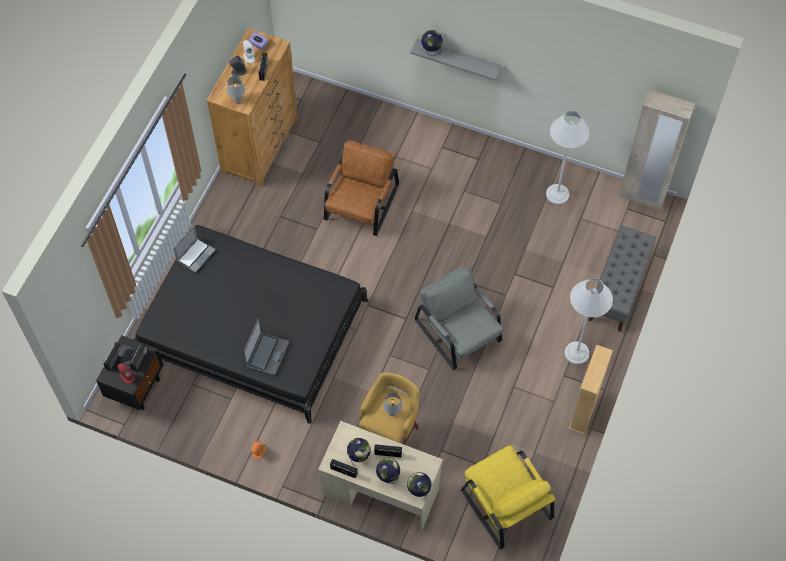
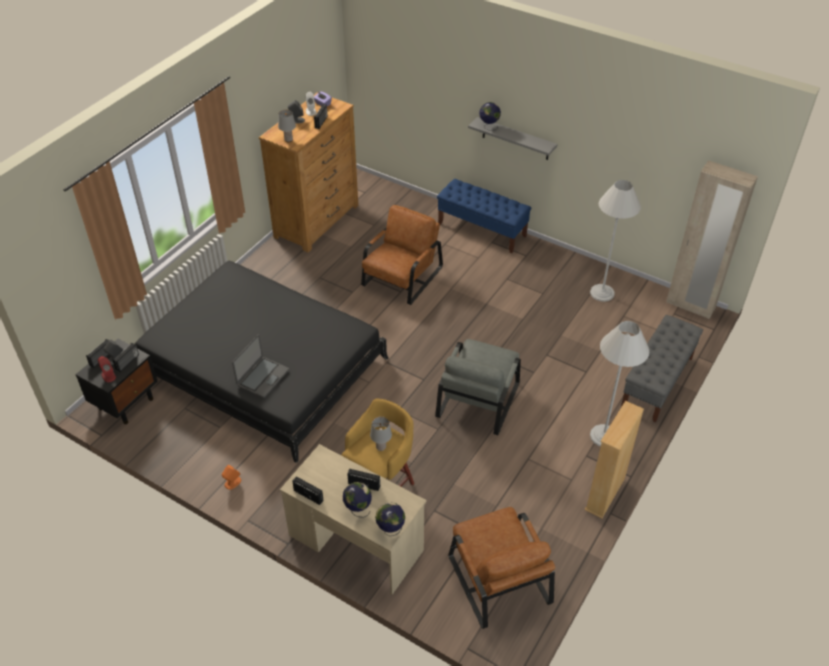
camera: 10 degrees right, 15 degrees down
laptop [173,226,216,273] -> none
globe [347,438,371,466] -> none
grey armchair [415,266,503,370] -> grey armchair turned 135 degrees counterclockwise [435,339,521,435]
yellow armchair [461,445,555,550] -> brown armchair [448,507,555,629]
none -> blue bench [437,179,531,253]

